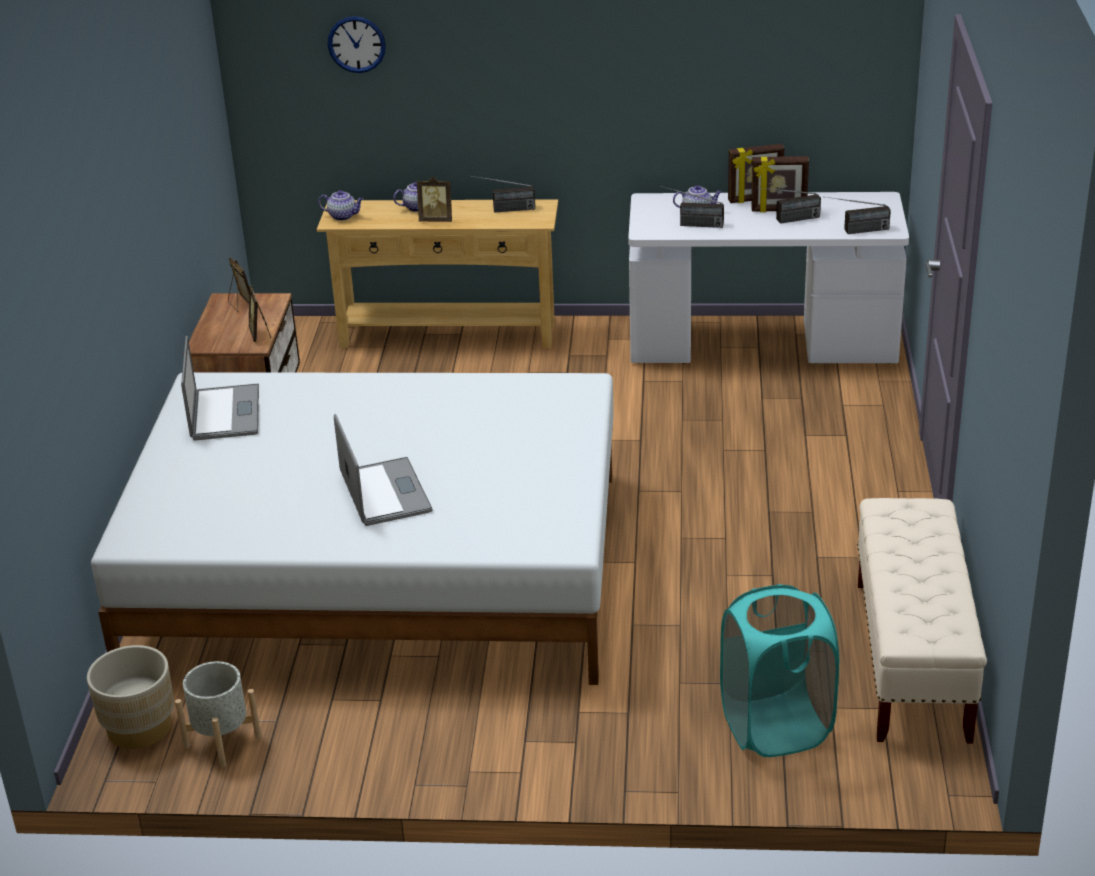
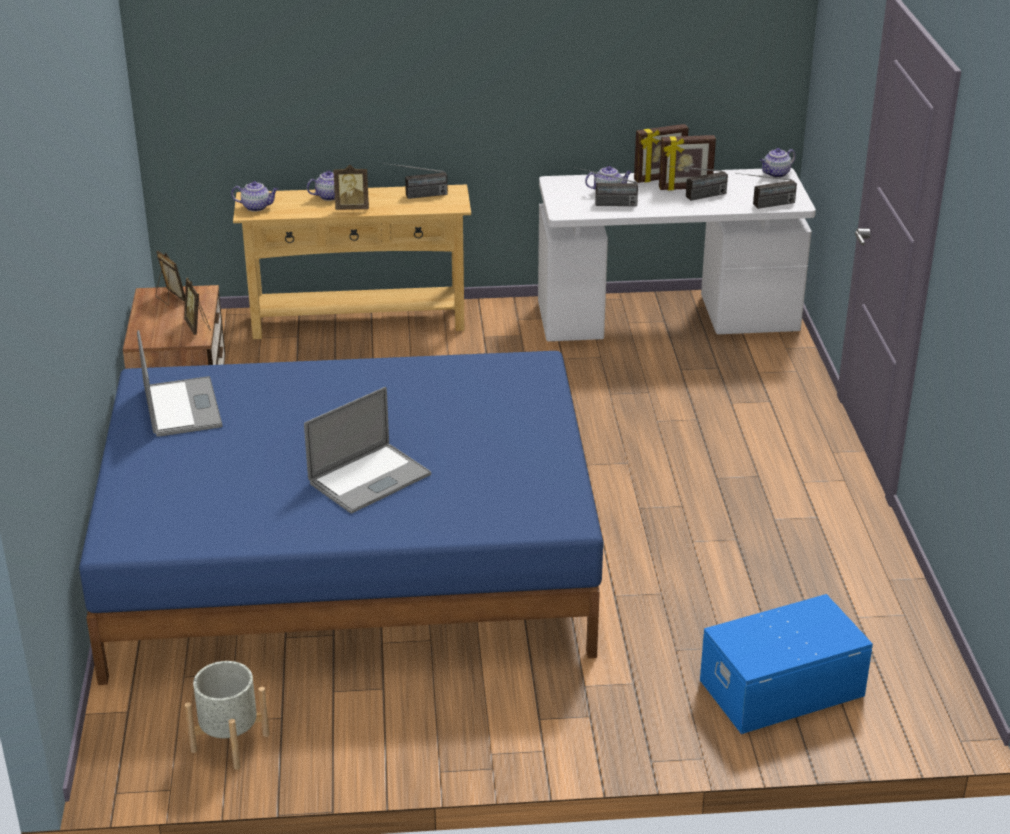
camera: 10 degrees left, 0 degrees up
beige planter [87,645,174,749] -> none
white bed [91,372,614,685] -> blue bed [79,351,603,685]
wall clock [327,16,386,73] -> none
laptop [334,414,433,526] -> laptop turned 75 degrees clockwise [304,387,431,514]
turquoise laundry basket [720,584,839,757] -> blue storage box [700,594,873,734]
beige bench [857,498,987,744] -> none
none -> teapot [760,148,796,178]

